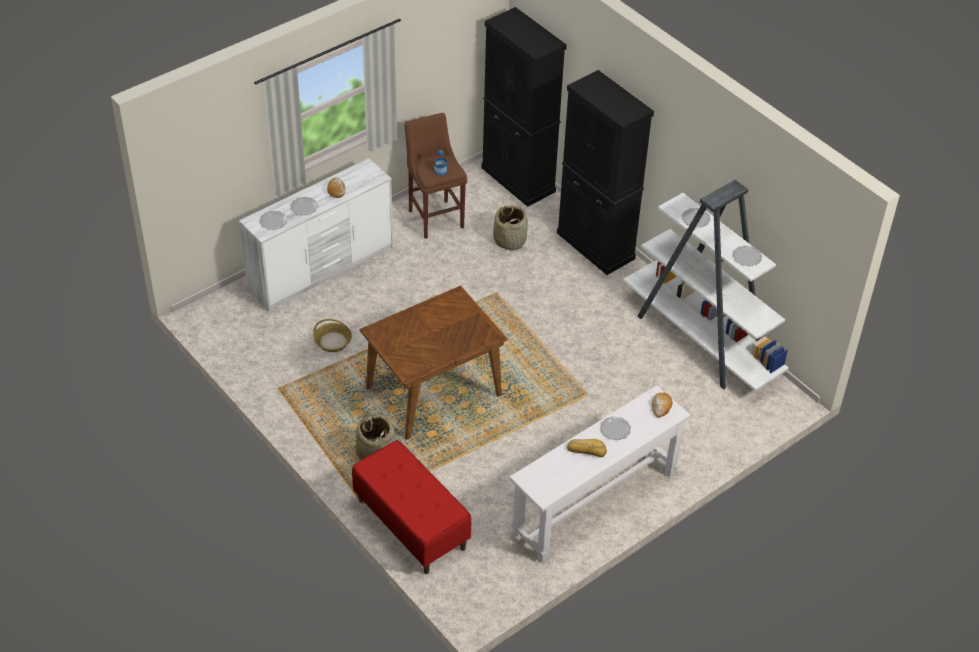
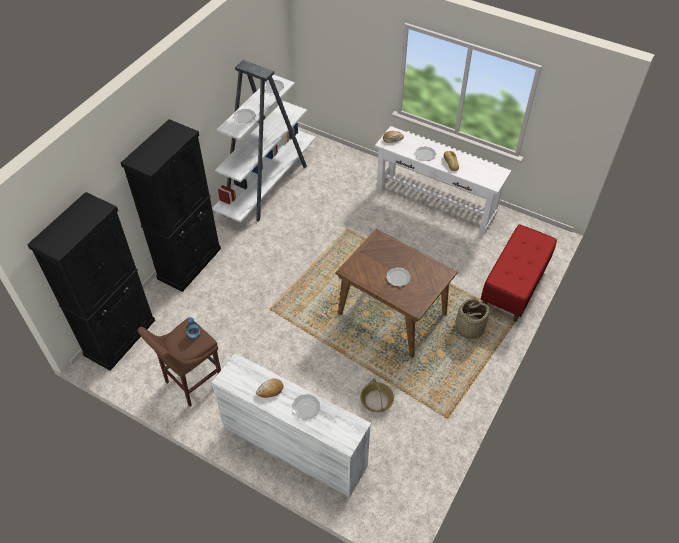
camera: 110 degrees left, 5 degrees up
plate [259,211,287,230] -> plate moved to [386,267,411,287]
basket [493,205,528,250] -> none

